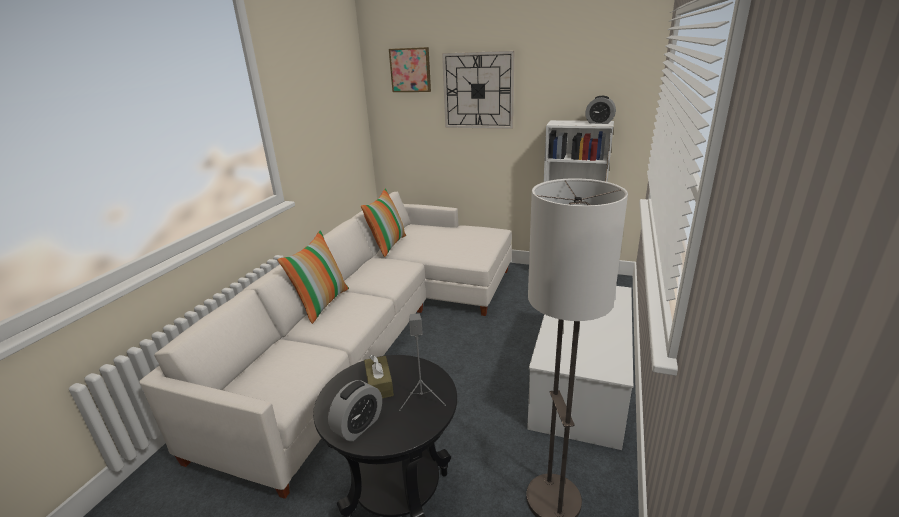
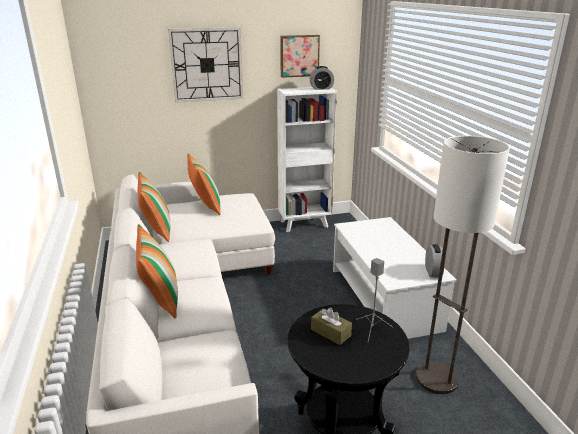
camera: 35 degrees left, 0 degrees up
alarm clock [328,380,382,442] -> alarm clock moved to [425,244,445,277]
picture [389,47,431,92] -> picture moved to [280,35,320,78]
none -> pillow [187,154,221,215]

